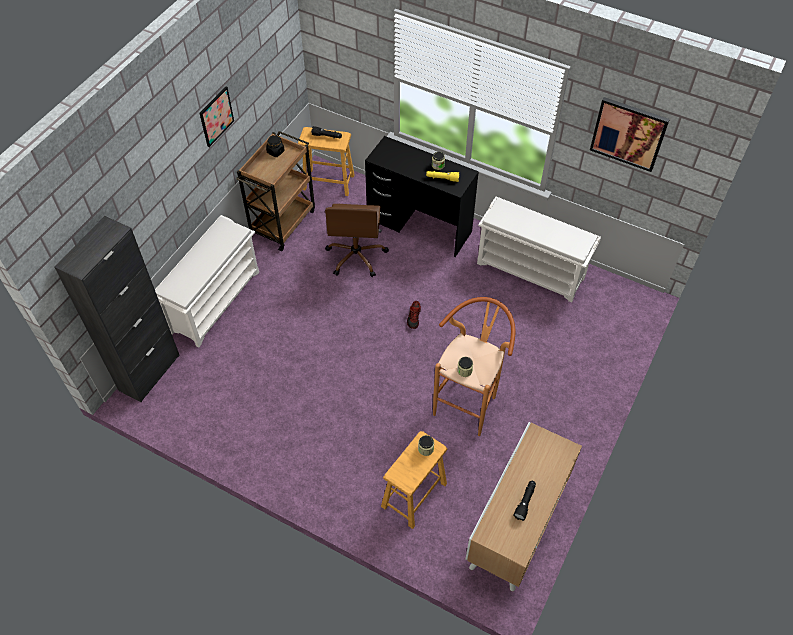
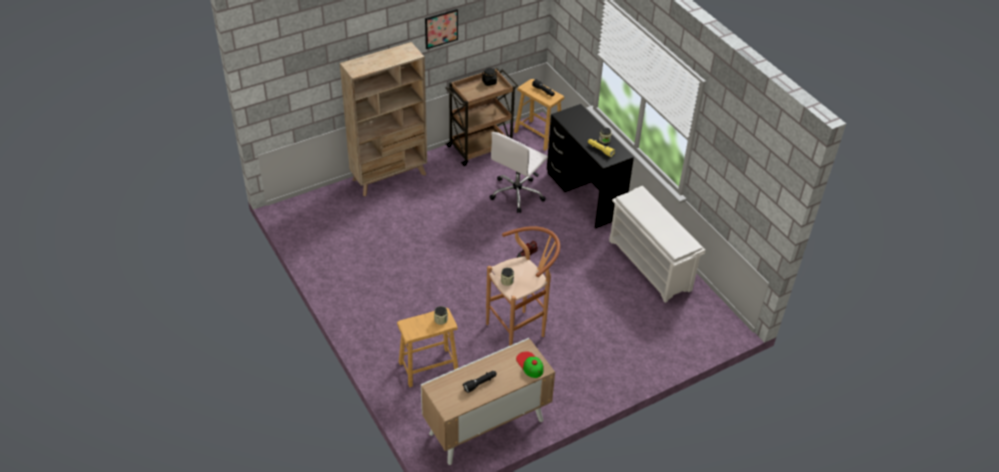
camera: 30 degrees right, 10 degrees down
black cabinet [55,216,180,402] -> none
white shoe rack [155,215,259,348] -> beige bookcase [340,42,427,196]
brown office chair [325,204,389,277] -> white office chair [489,132,548,213]
picture [590,97,670,172] -> none
none -> cap [516,351,543,378]

